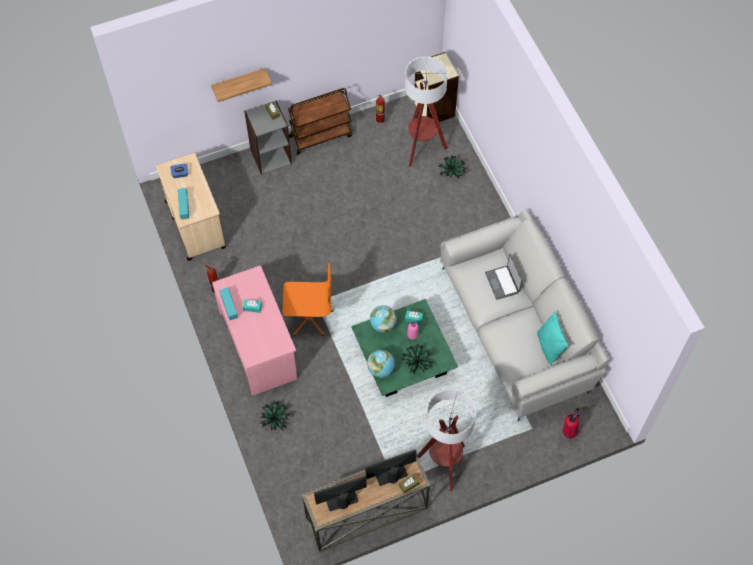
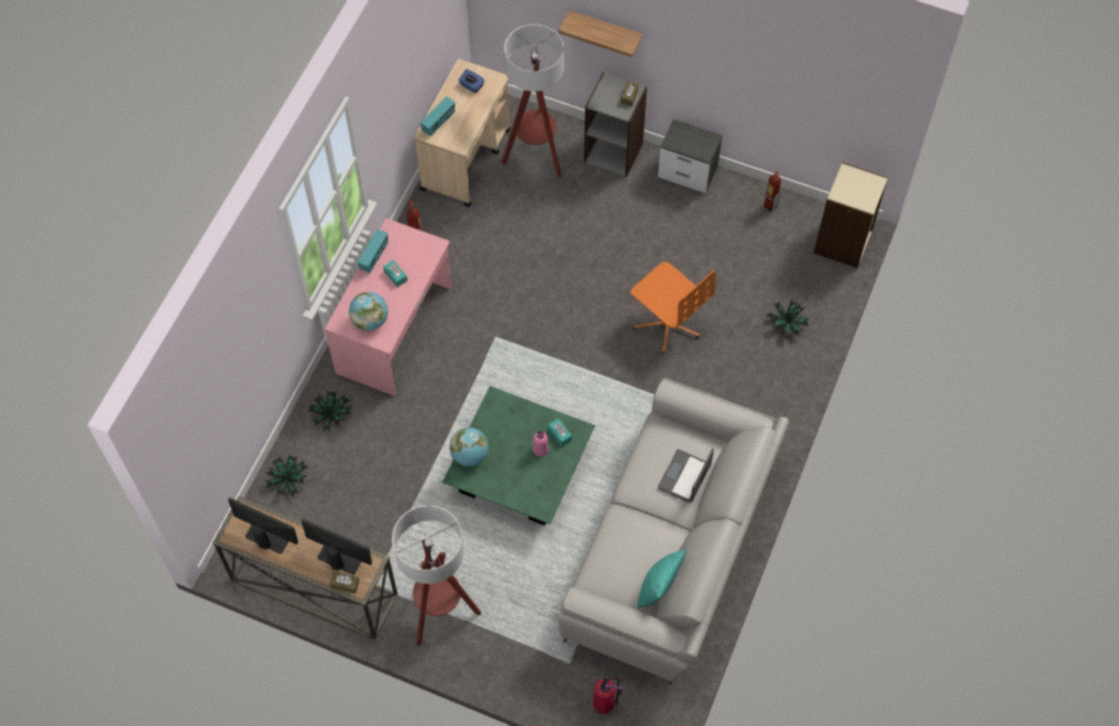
camera: 45 degrees right, 0 degrees up
orange office chair [283,263,333,336] -> orange office chair moved to [631,262,716,354]
brown cart [288,88,352,155] -> nightstand [658,119,723,193]
globe [370,305,397,333] -> globe moved to [349,292,388,331]
potted plant [402,344,433,374] -> potted plant moved to [265,455,308,497]
floor lamp [405,56,448,166] -> floor lamp moved to [502,24,564,178]

